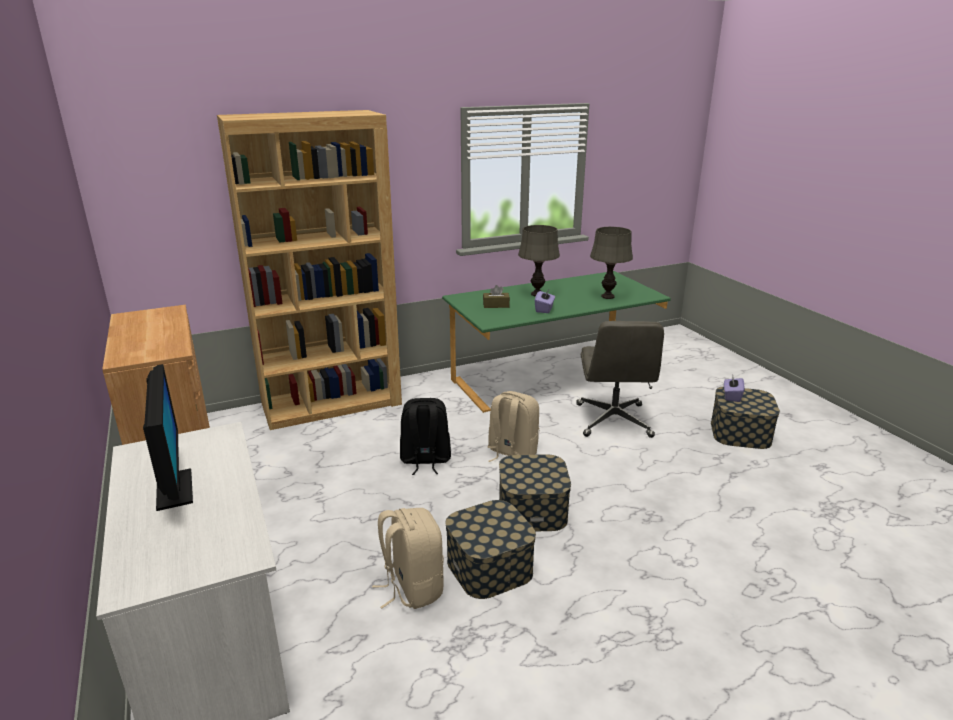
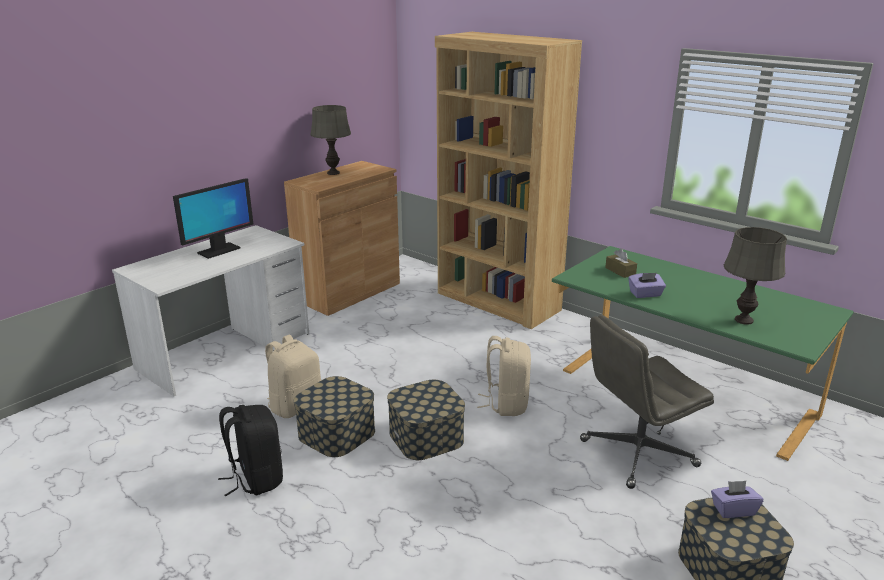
camera: 65 degrees right, 0 degrees up
black backpack [400,398,451,475] -> black backpack moved to [218,405,283,497]
grey table lamp [518,225,560,297] -> grey table lamp moved to [311,105,351,175]

